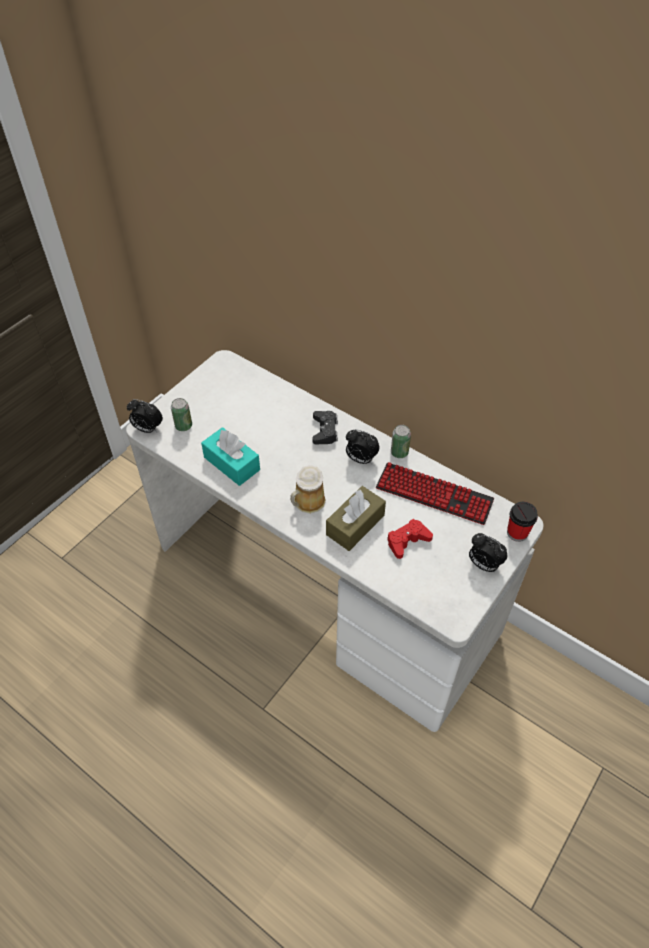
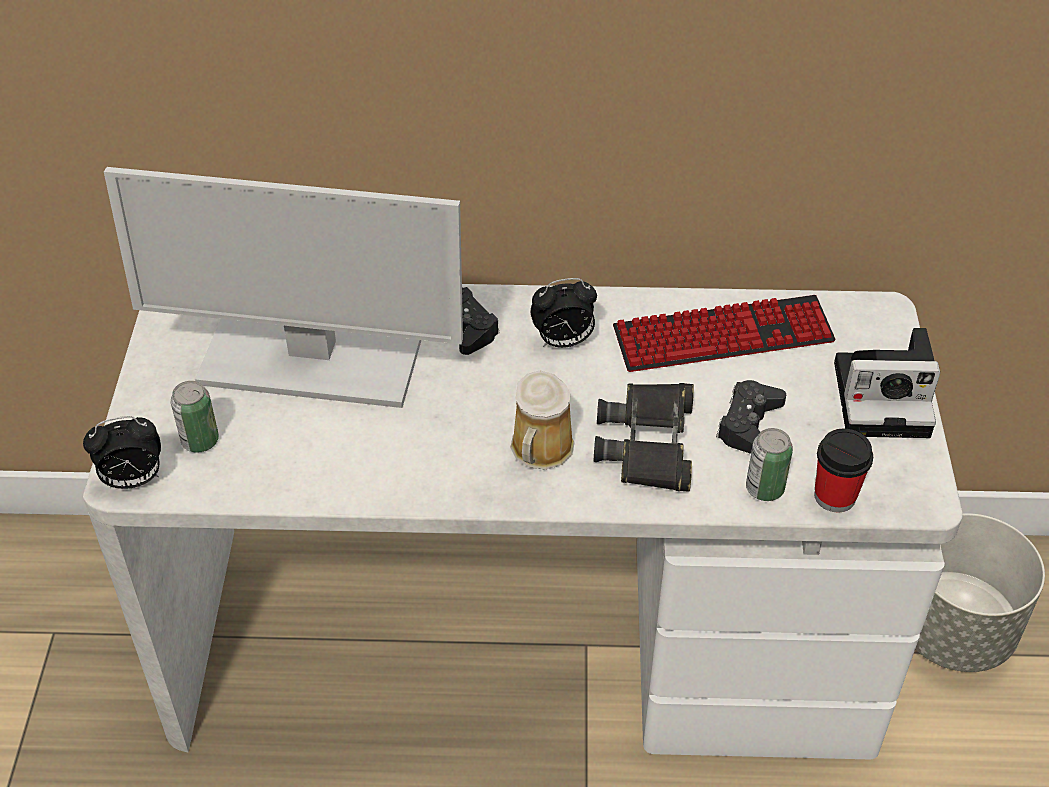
camera: 35 degrees left, 5 degrees down
turquoise tissue box [201,427,260,486] -> none
brown tissue box [326,486,386,551] -> black binoculars [594,383,694,492]
red game controller [387,519,433,559] -> black game controller [716,380,786,454]
can [391,425,411,458] -> can moved to [746,428,793,501]
alarm clock [469,533,507,573] -> camera [834,328,940,438]
cup [507,502,538,542] -> cup moved to [814,429,873,512]
none -> monitor [104,167,463,408]
none -> grey planter [915,513,1045,672]

